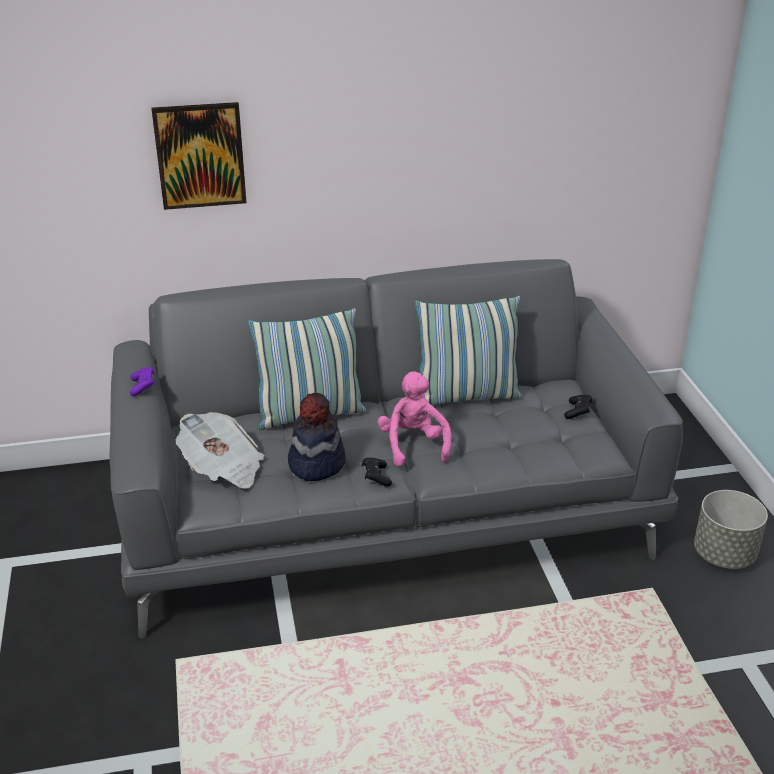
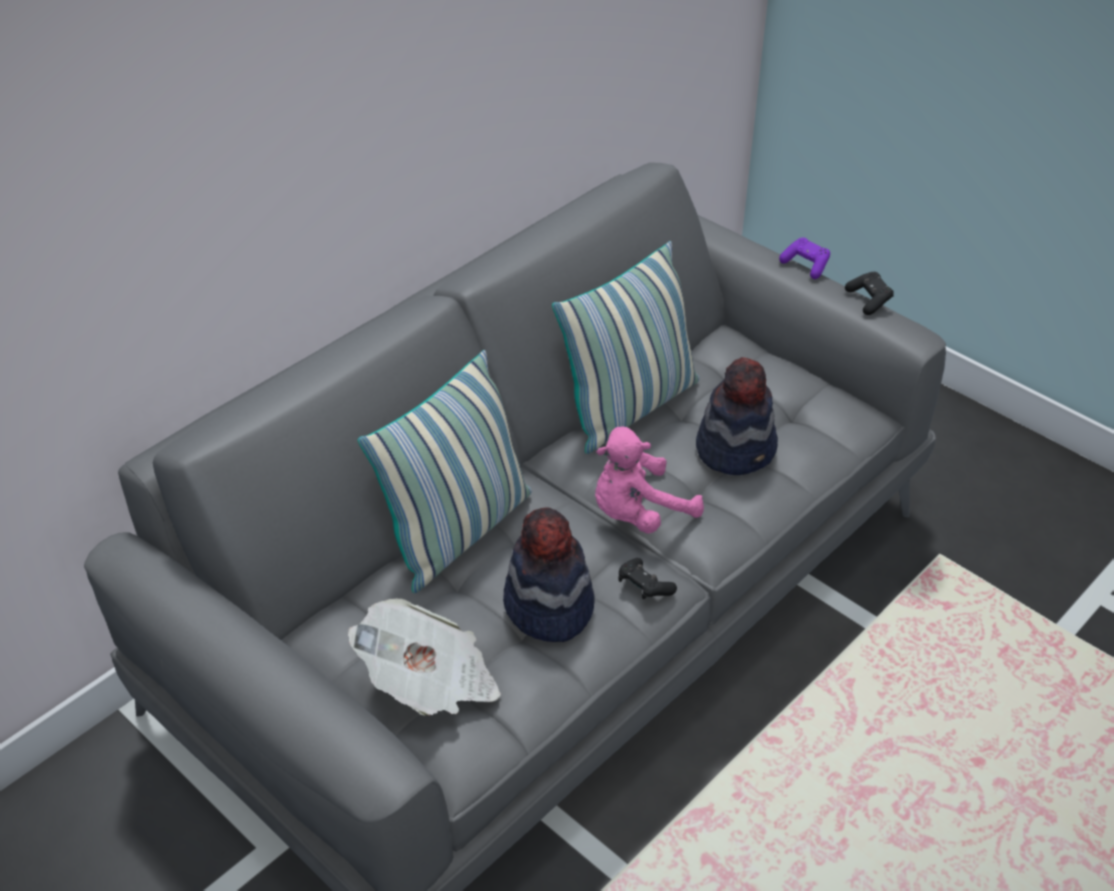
camera: 35 degrees left, 10 degrees up
purple game controller [130,367,155,396] -> purple game controller moved to [779,237,830,279]
picture [152,102,247,210] -> none
pink plush toy [378,371,451,466] -> pink plush toy turned 75 degrees counterclockwise [595,426,704,534]
black game controller [564,395,593,419] -> black game controller moved to [845,272,894,315]
grey planter [694,490,768,569] -> none
none -> hat [696,357,778,475]

